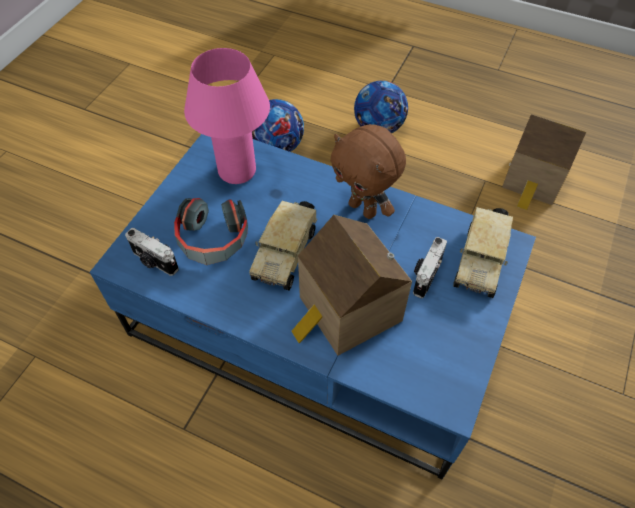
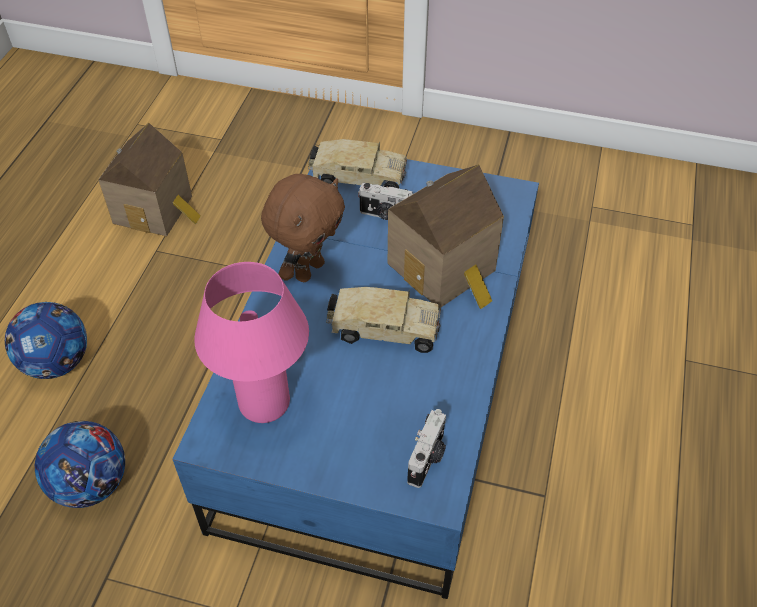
camera: 100 degrees left, 5 degrees down
headphones [174,198,248,265] -> none

